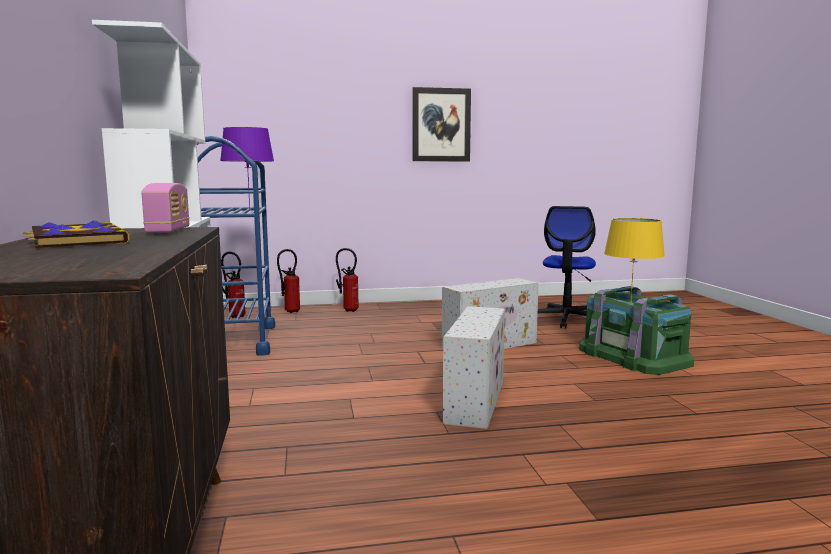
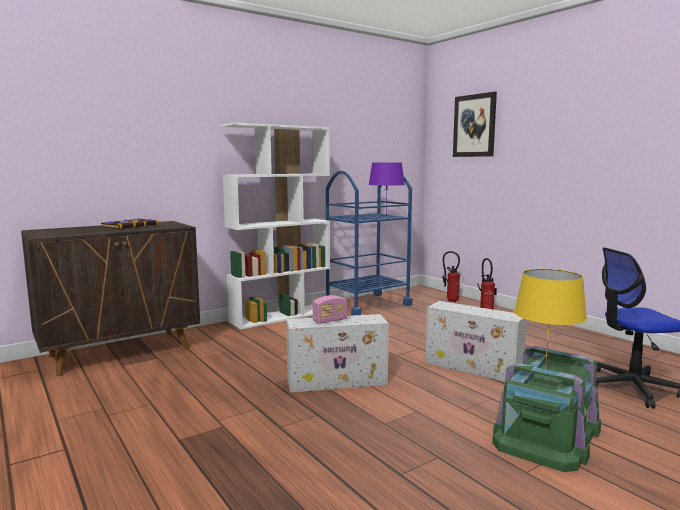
camera: 65 degrees right, 0 degrees up
radio [141,183,190,234] -> radio moved to [313,295,347,324]
fire extinguisher [221,252,246,318] -> none
picture [412,87,471,161] -> picture moved to [453,92,497,157]

